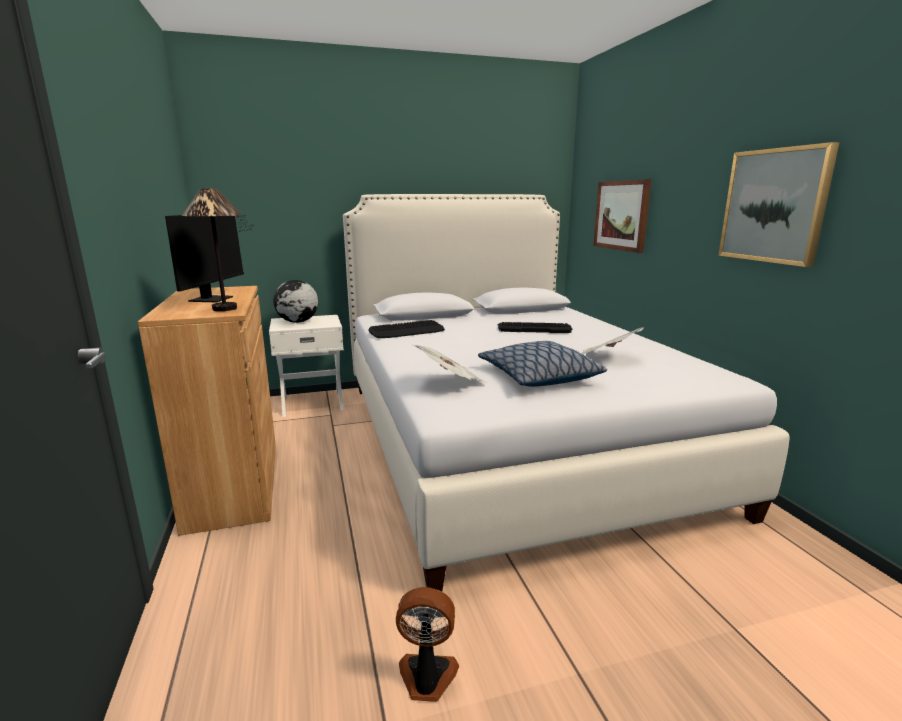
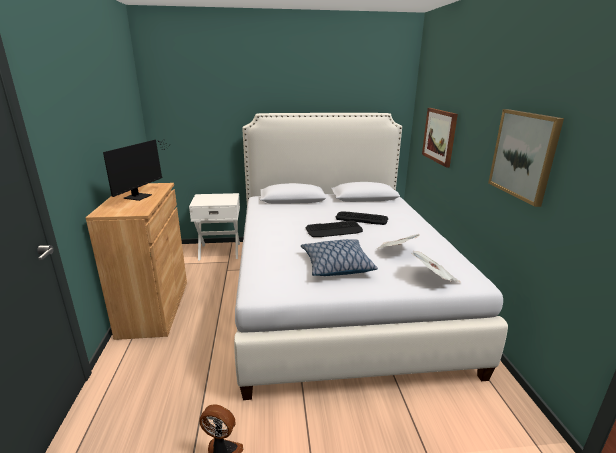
camera: 10 degrees right, 5 degrees up
table lamp [182,189,241,311] -> none
globe [273,280,318,323] -> none
keyboard [368,320,445,338] -> keyboard moved to [306,221,363,237]
newspaper [413,345,488,383] -> newspaper moved to [411,251,461,282]

